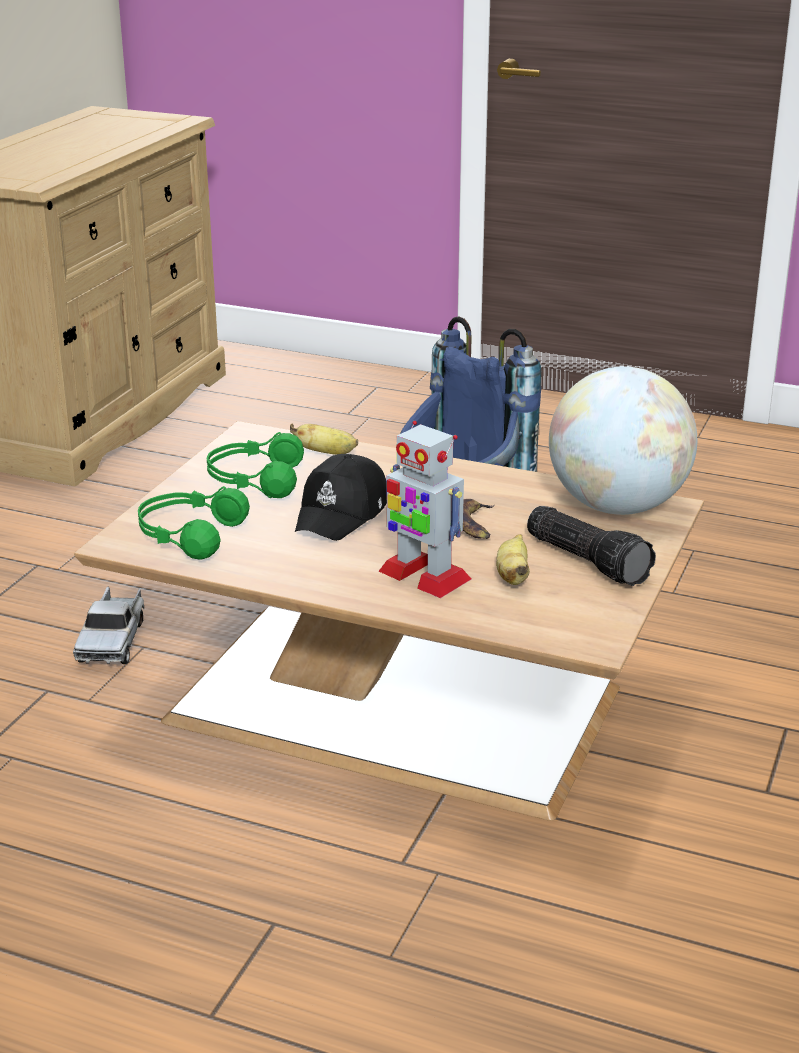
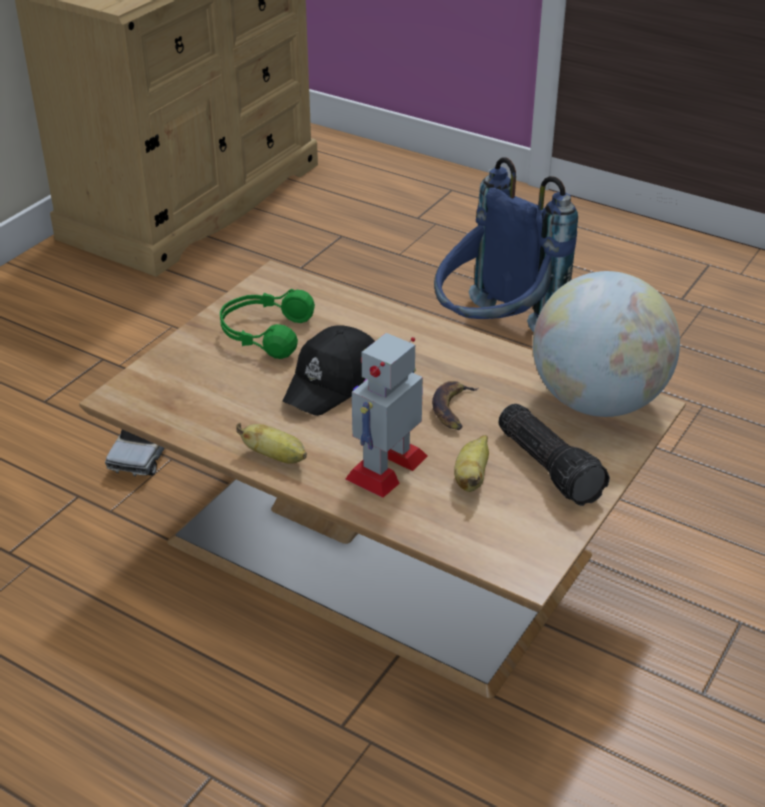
camera: 10 degrees right, 10 degrees up
green headphones [138,486,250,560] -> none
banana [290,423,358,455] -> banana moved to [237,423,307,464]
toy robot [379,421,471,598] -> toy robot turned 75 degrees clockwise [345,333,428,498]

